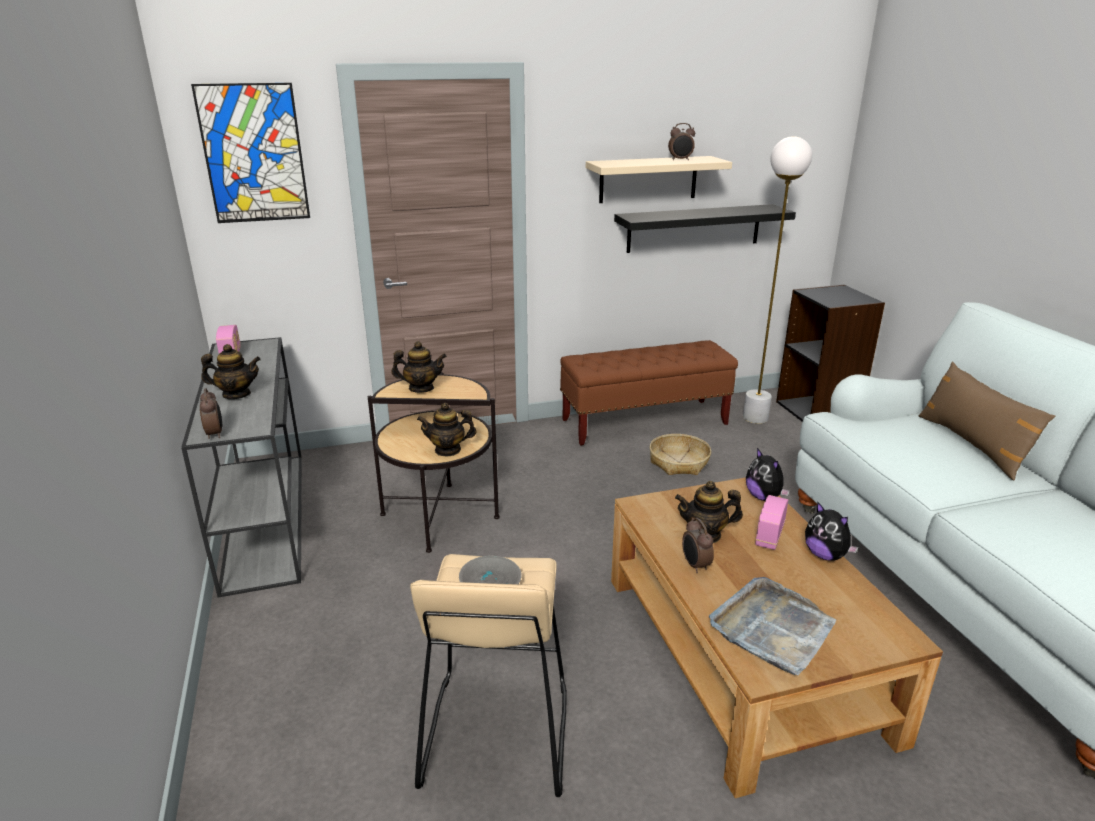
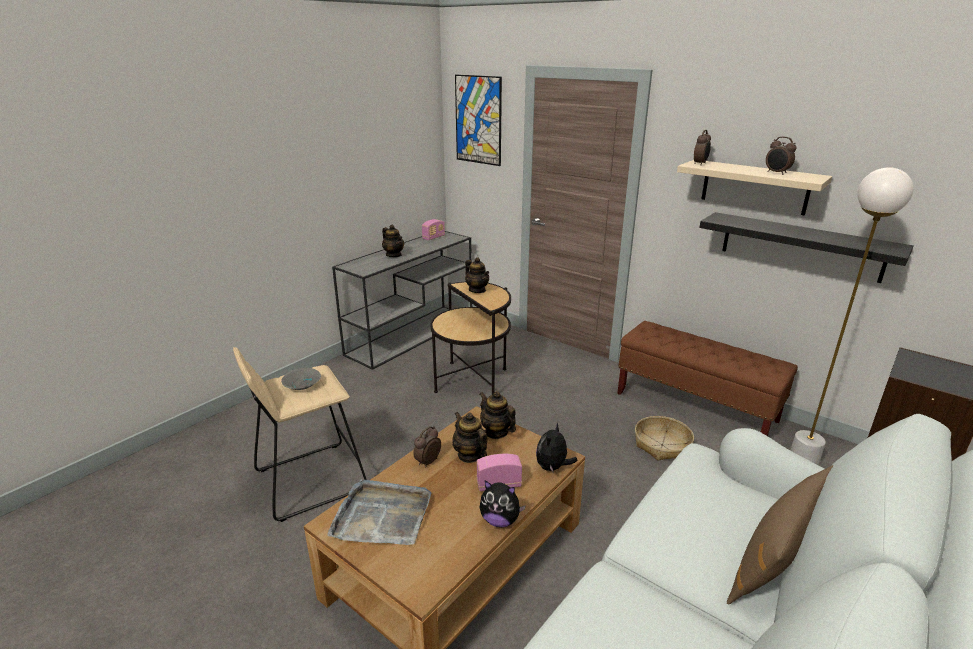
camera: 55 degrees right, 0 degrees up
alarm clock [200,388,222,439] -> alarm clock moved to [694,130,711,165]
teapot [417,403,477,457] -> teapot moved to [480,391,516,439]
plush toy [805,502,859,560] -> plush toy turned 90 degrees counterclockwise [480,481,526,527]

